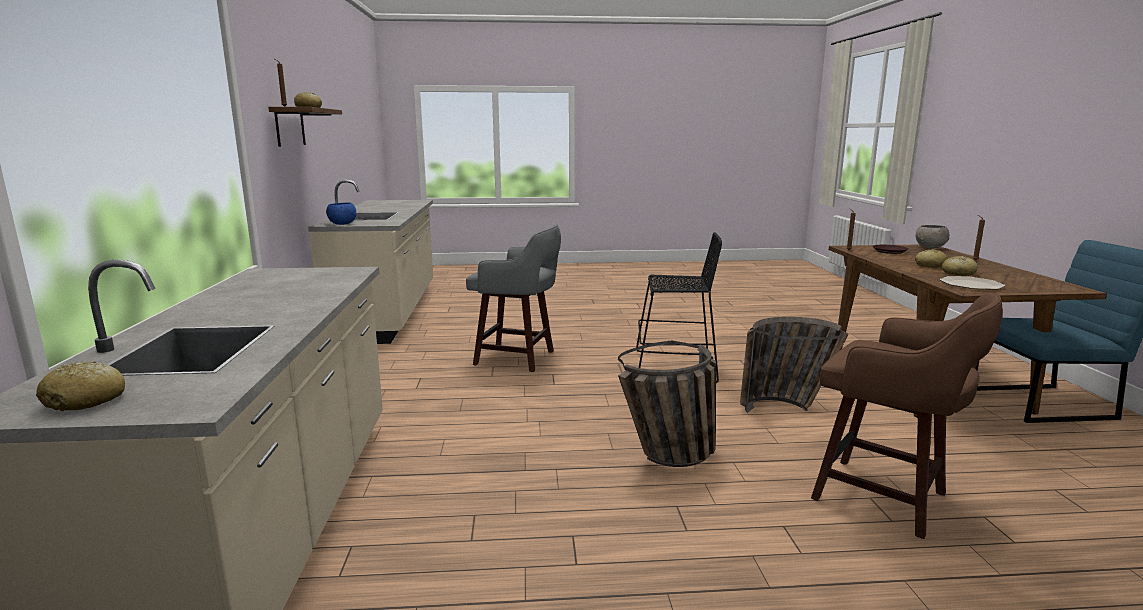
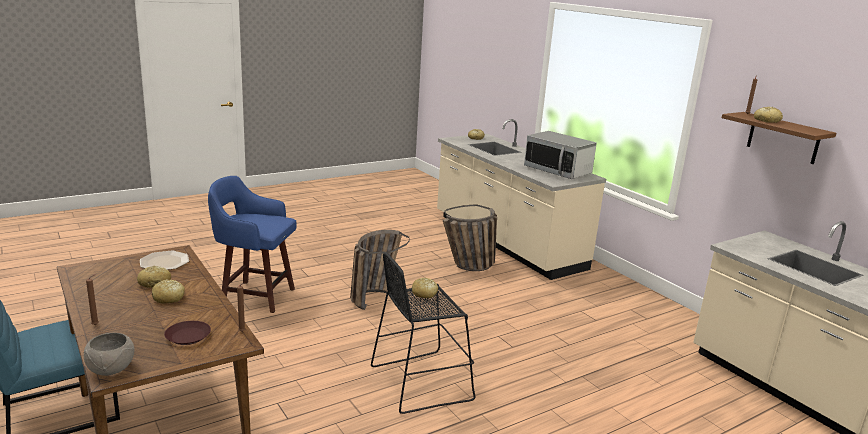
camera: 150 degrees right, 5 degrees up
blue bowl [326,203,356,225] -> none
grey stool [466,224,561,372] -> none
basket [740,317,849,413] -> basket moved to [443,204,497,271]
brown stool [811,292,1003,539] -> blue stool [208,176,297,313]
none -> bread [412,277,438,298]
none -> microwave [524,131,597,179]

